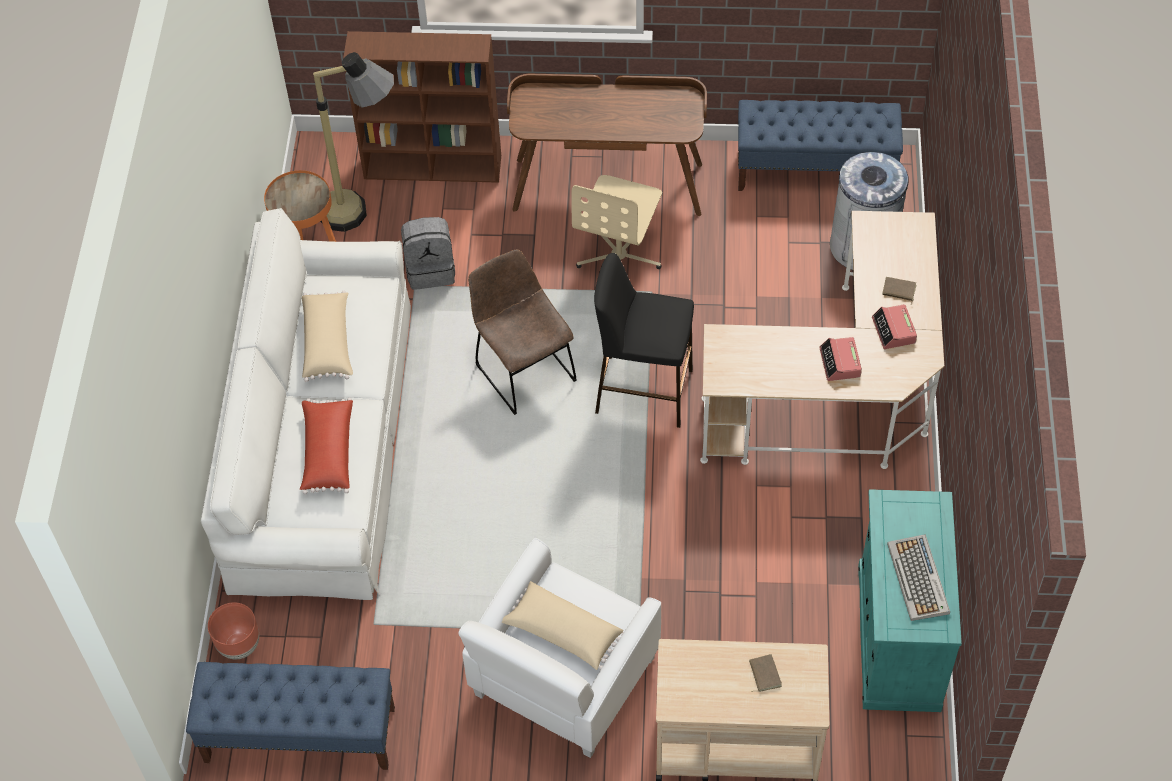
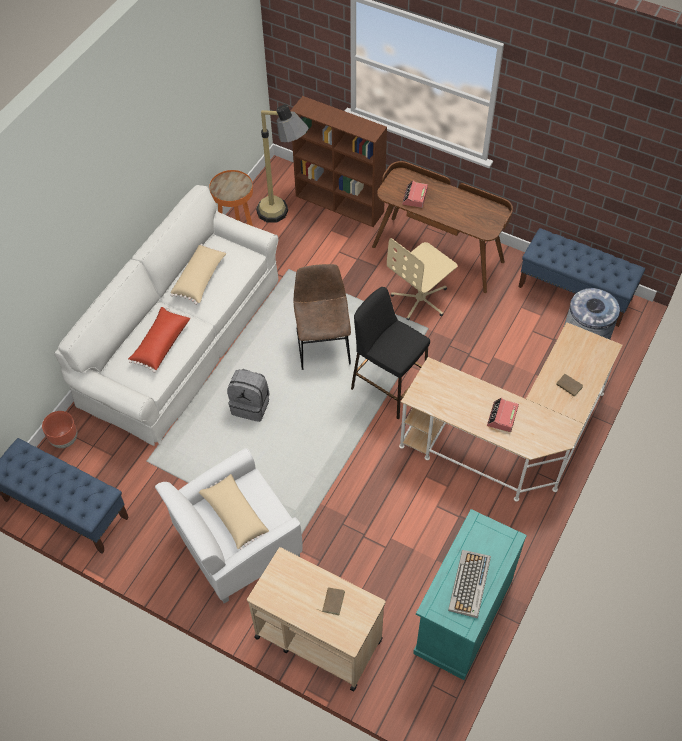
camera: 25 degrees right, 0 degrees up
grey backpack [401,217,455,290] -> grey backpack moved to [227,369,269,422]
alarm clock [872,304,917,349] -> alarm clock moved to [402,181,428,208]

